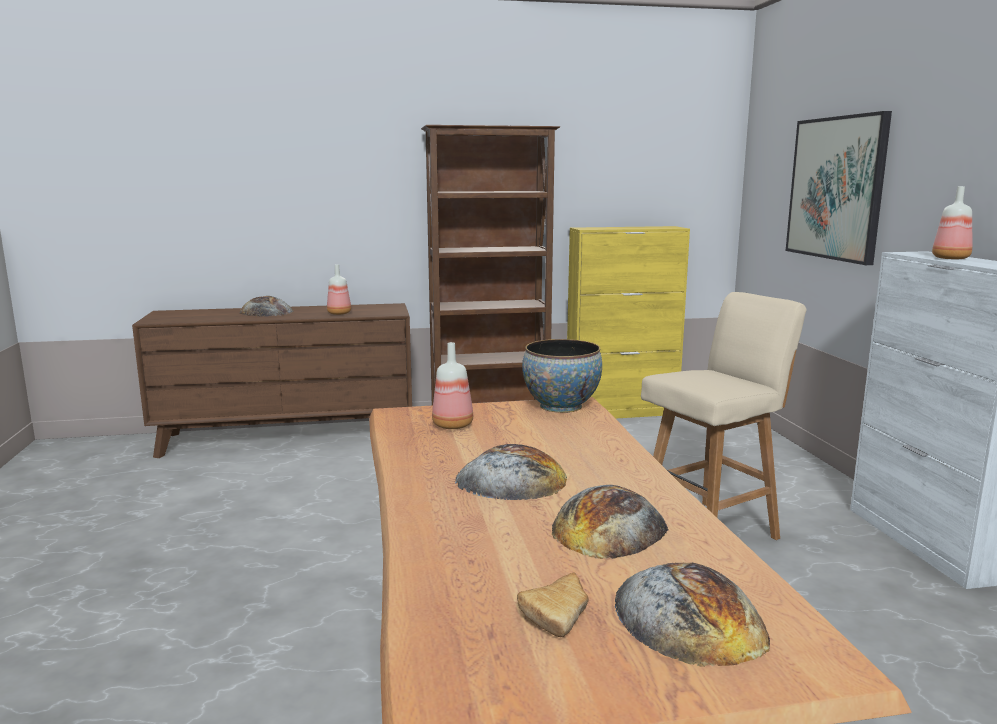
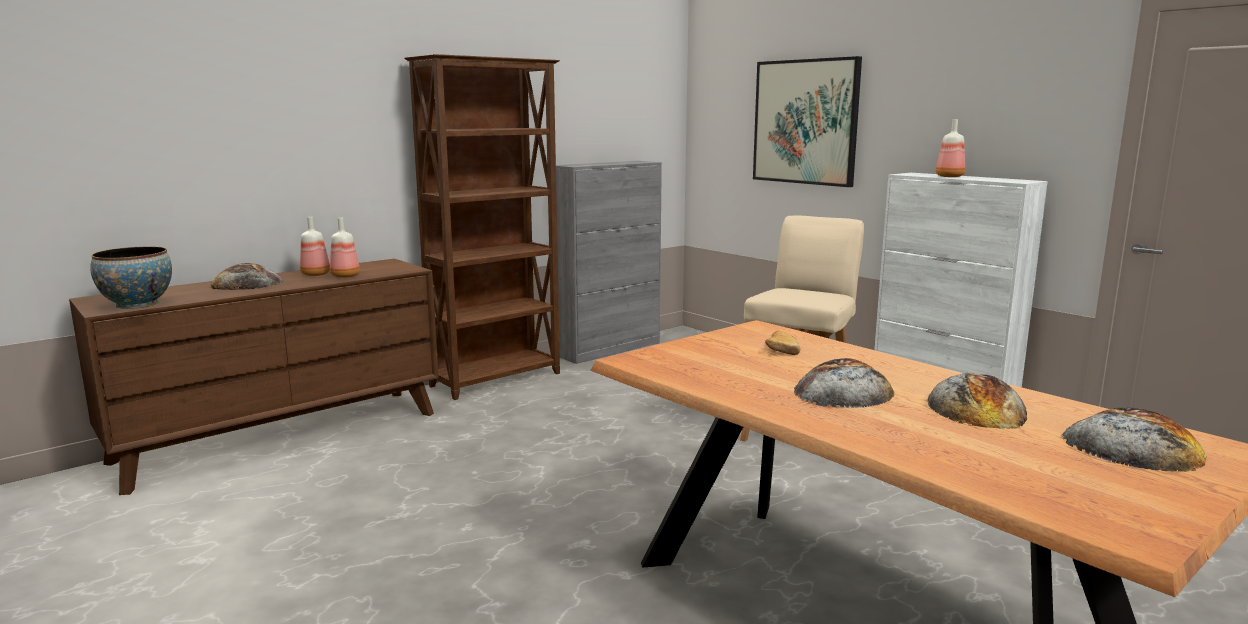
camera: 30 degrees left, 0 degrees up
bottle [432,342,473,429] -> bottle moved to [300,217,330,276]
bread [517,572,589,637] -> bread moved to [765,331,800,355]
bowl [522,339,602,413] -> bowl moved to [90,246,172,309]
yellow cabinet [567,226,690,419] -> grey cabinet [556,161,662,364]

